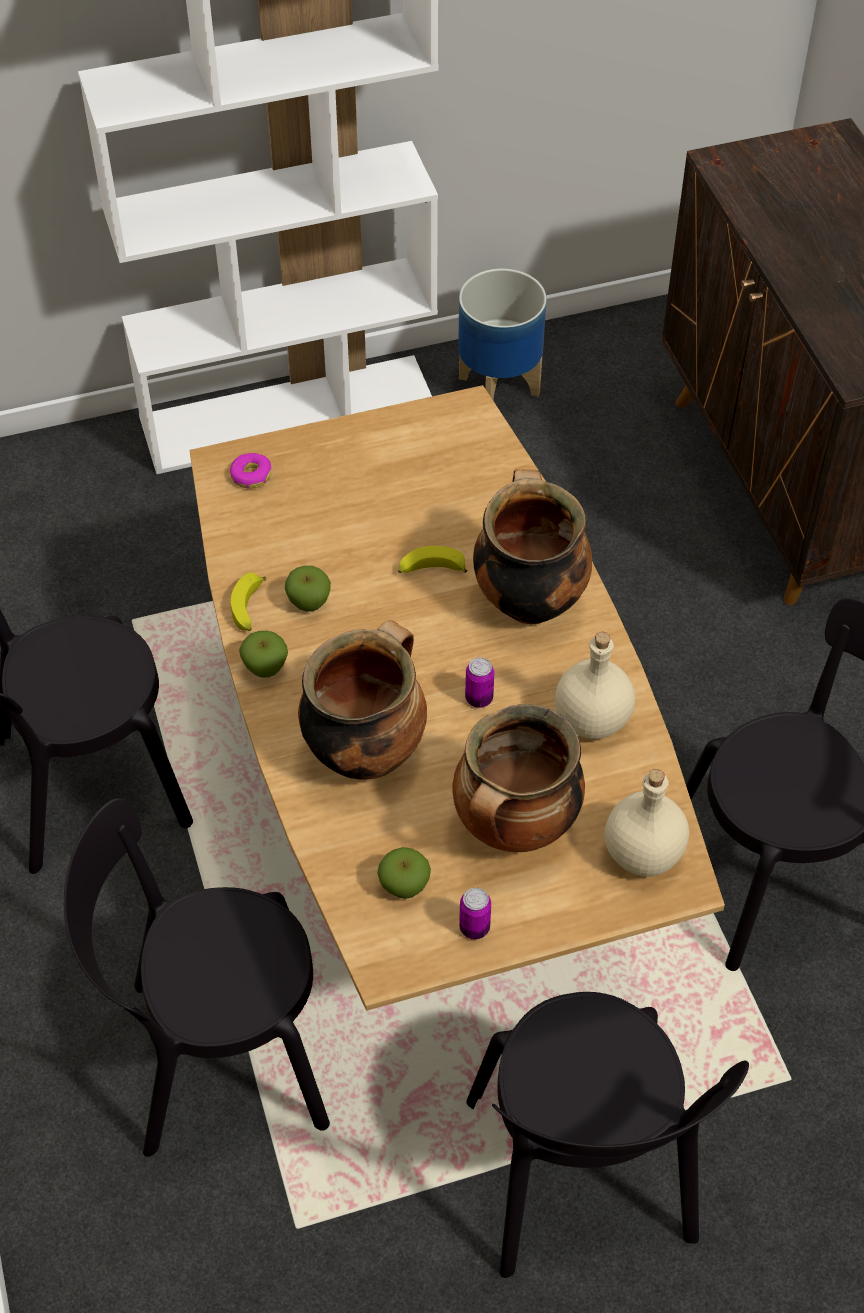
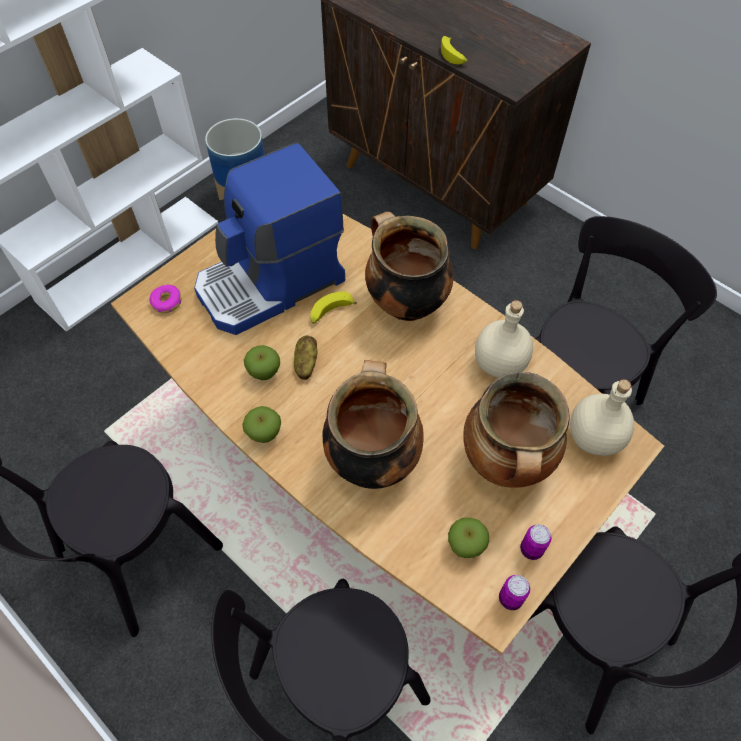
camera: 30 degrees left, 5 degrees up
banana [231,573,266,631] -> banana moved to [441,36,468,64]
can [465,657,494,708] -> can moved to [499,575,530,610]
none -> coffee machine [194,142,345,335]
none -> potato [294,336,318,380]

